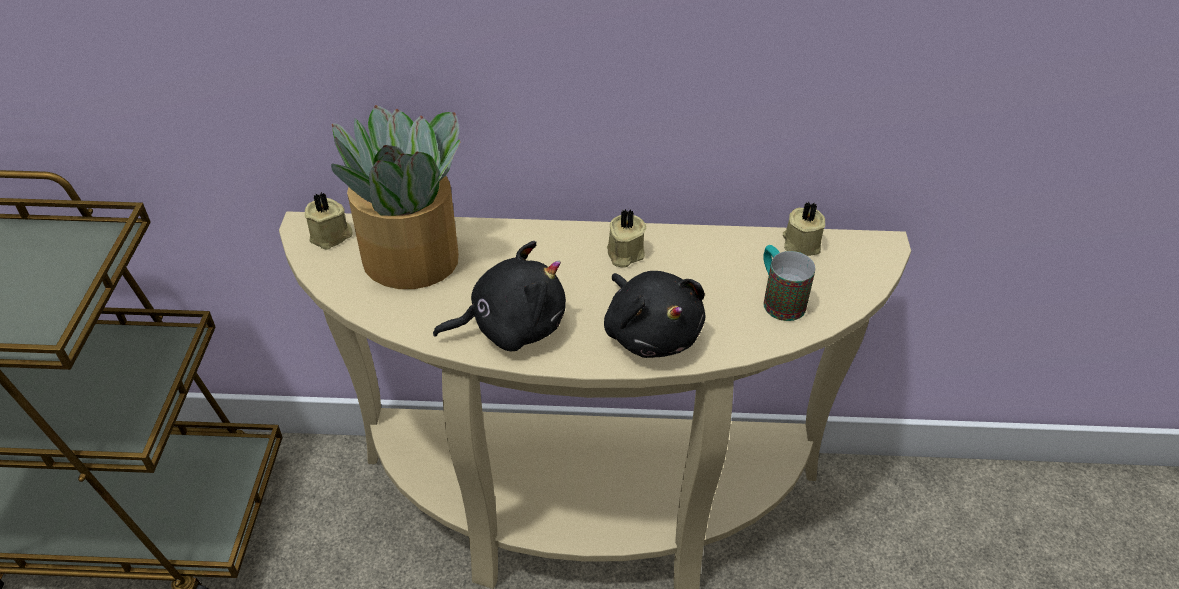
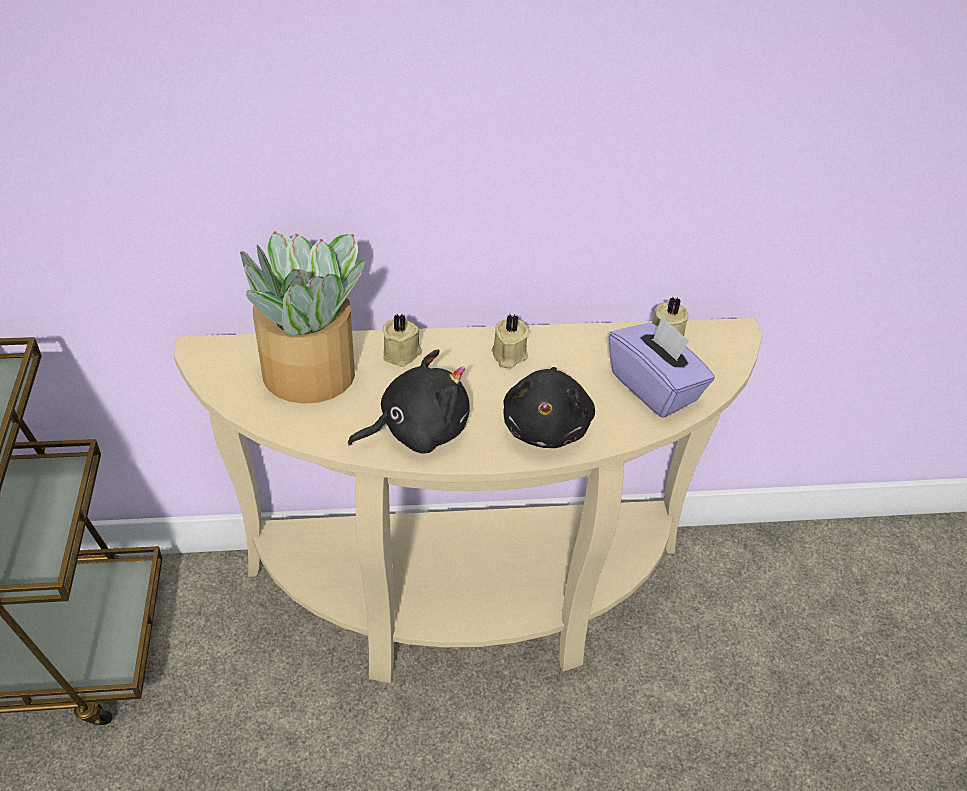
camera: 10 degrees left, 0 degrees up
beige candle [305,192,352,250] -> beige candle moved to [383,314,422,367]
black plush toy [604,271,705,358] -> black plush toy turned 45 degrees clockwise [503,367,595,448]
mug [763,245,815,321] -> purple tissue box [608,316,715,418]

